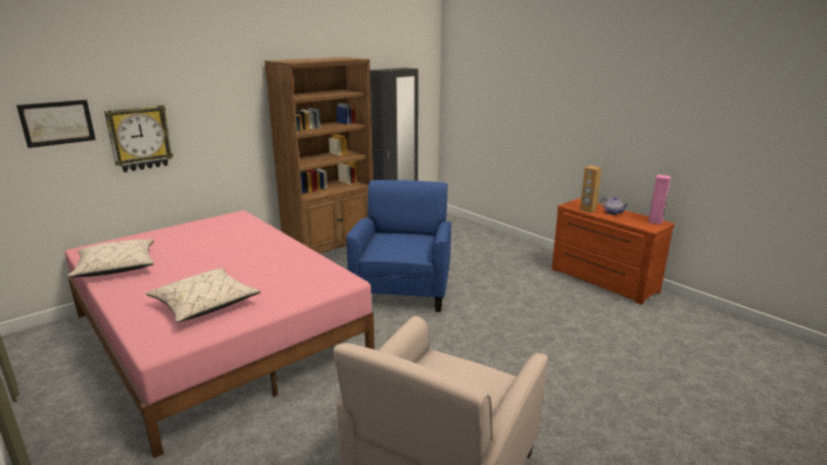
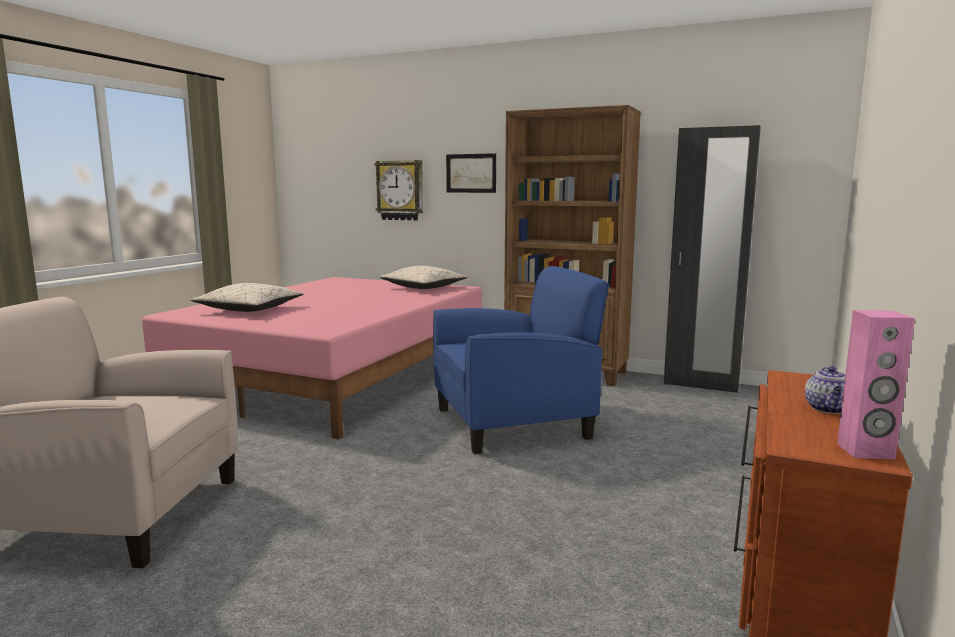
camera: 65 degrees right, 10 degrees down
picture [16,100,96,148] -> picture moved to [446,153,496,193]
beige pillow [67,239,154,277] -> beige pillow moved to [379,266,467,289]
brown speaker [580,165,602,213] -> none

